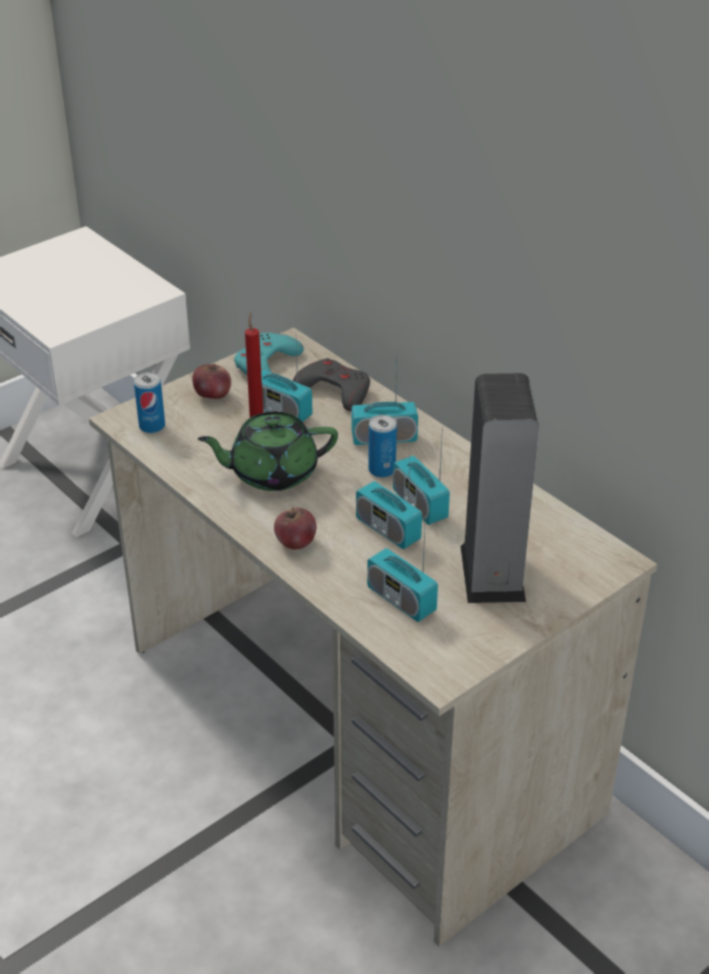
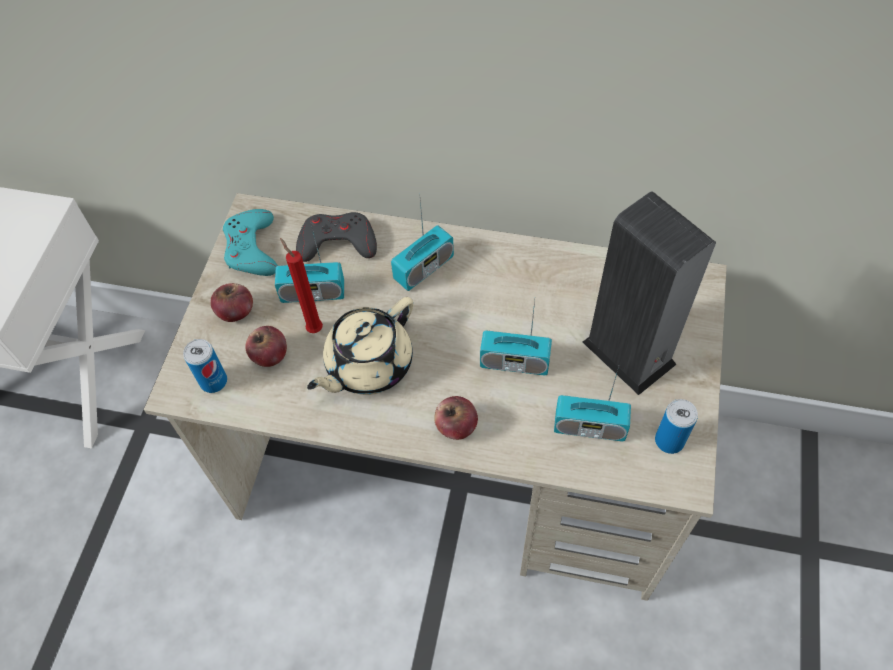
camera: 35 degrees left, 20 degrees up
green teapot [198,412,338,491] -> beige teapot [307,297,414,395]
can [368,415,397,478] -> can moved to [655,399,698,454]
radio [393,425,450,525] -> none
none -> apple [245,326,287,367]

